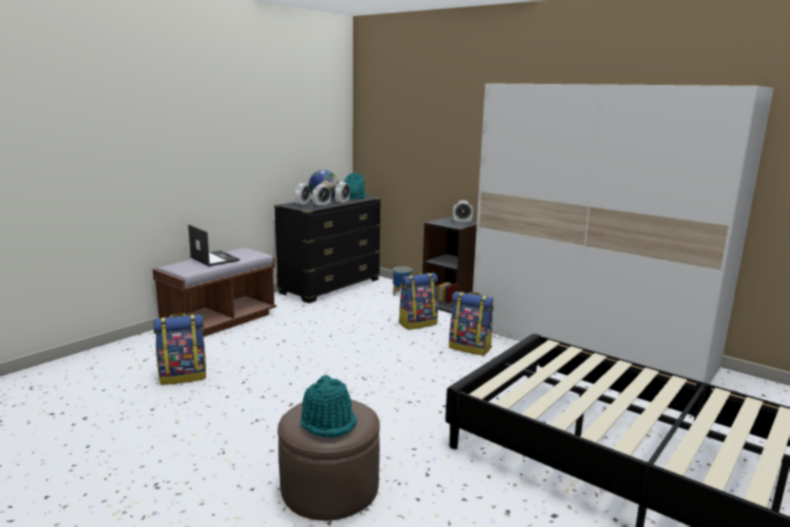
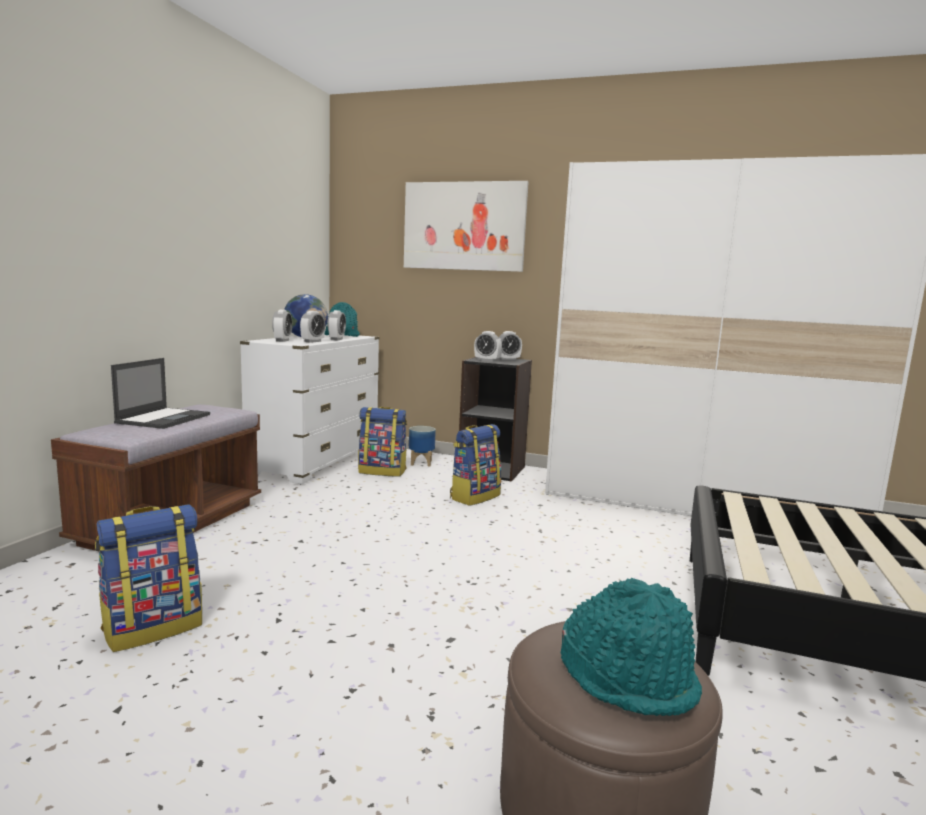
camera: 20 degrees left, 5 degrees down
laptop [188,225,240,267] -> laptop turned 75 degrees clockwise [111,358,210,429]
black dresser [274,196,381,303] -> white dresser [240,335,380,484]
backpack [449,291,494,356] -> backpack moved to [358,407,407,477]
none -> picture [404,181,529,272]
none -> alarm clock [474,331,502,362]

